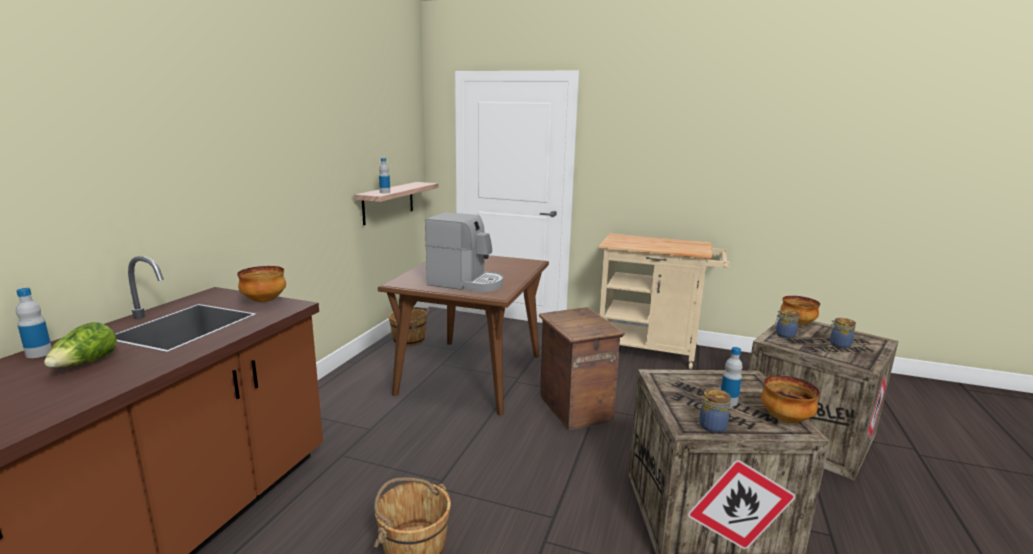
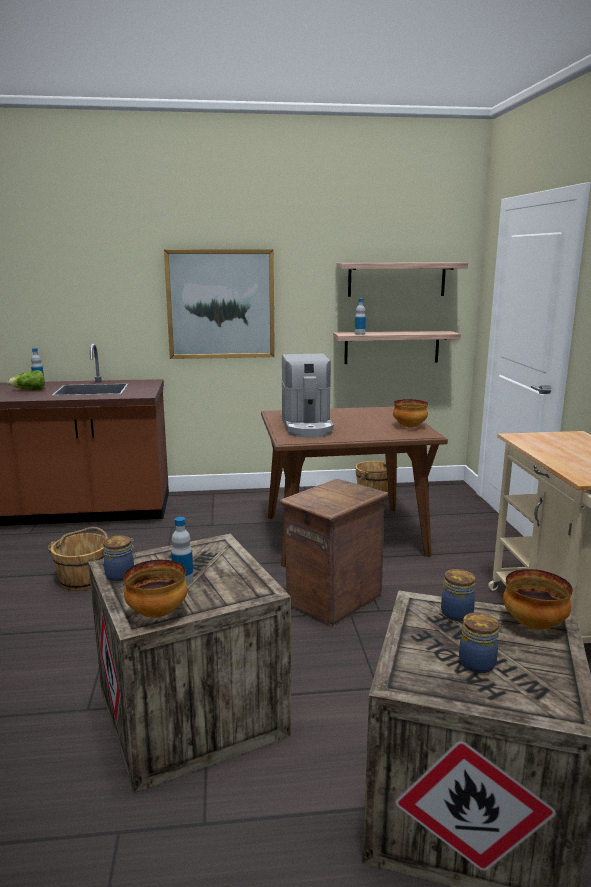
camera: 65 degrees right, 0 degrees up
bowl [237,266,286,302] -> bowl moved to [393,399,428,427]
none -> picture [164,249,275,359]
none -> shelf [336,263,468,297]

